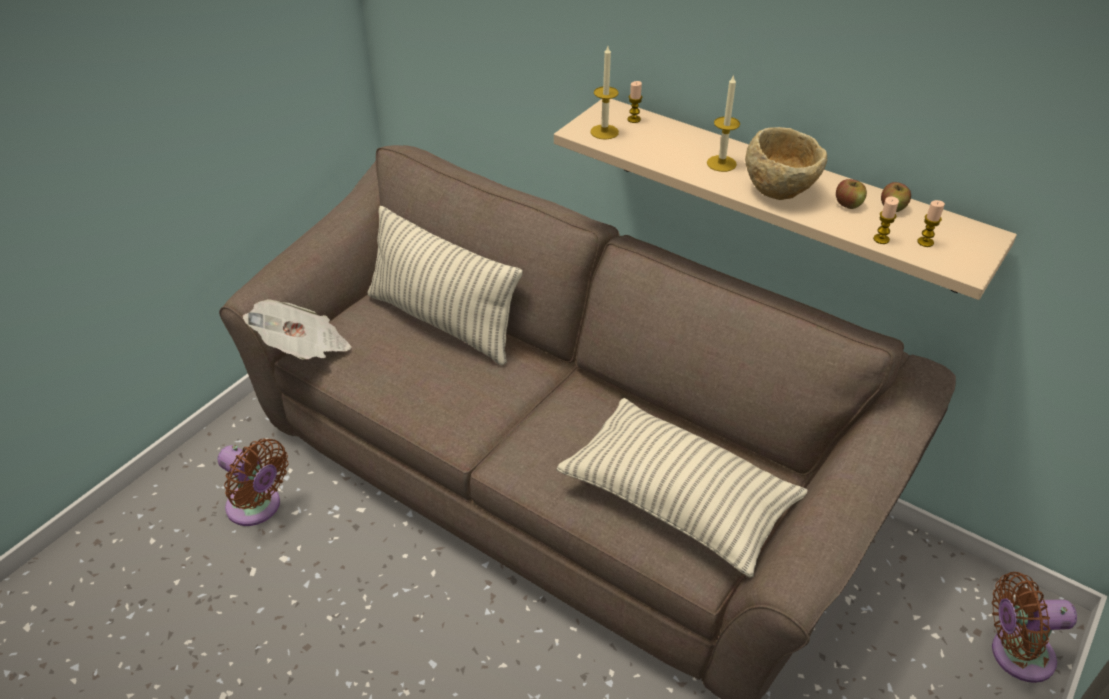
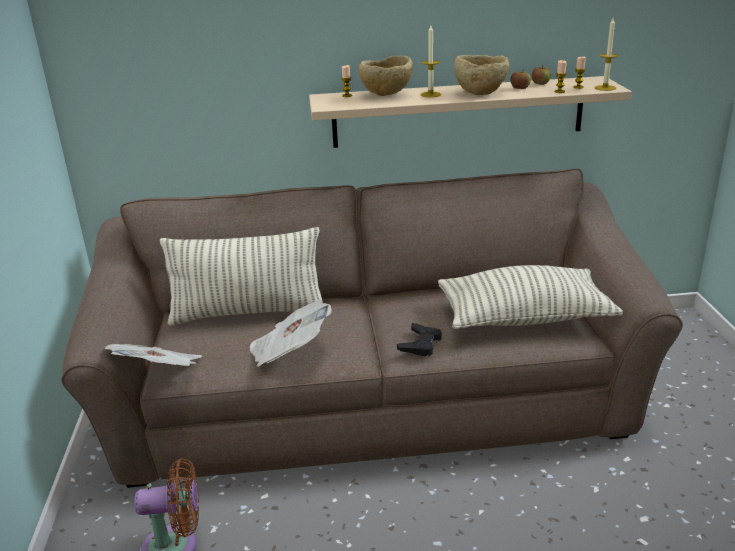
camera: 40 degrees left, 15 degrees down
candle [591,46,619,140] -> candle moved to [595,18,618,91]
brown fan [992,572,1077,683] -> none
none -> newspaper [249,300,332,367]
none -> beige bowl [359,55,413,96]
none -> black game controller [397,323,442,356]

